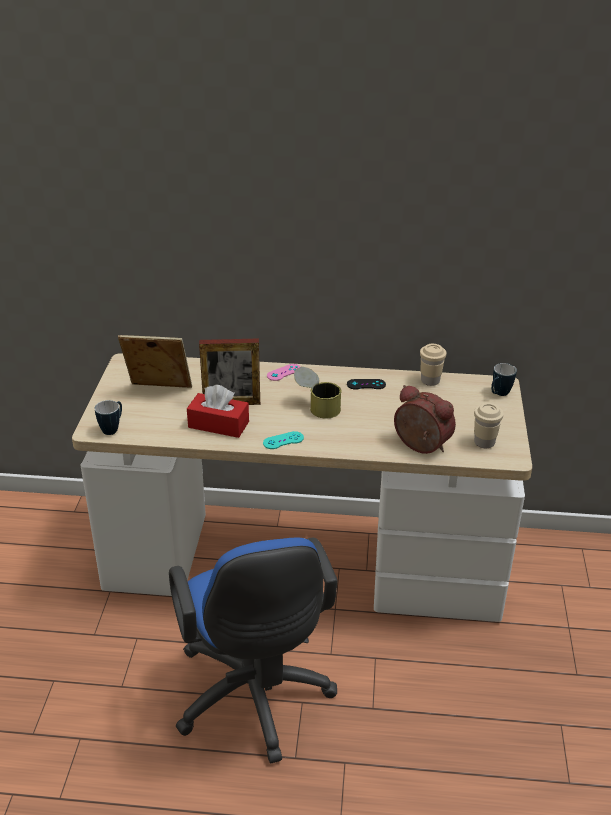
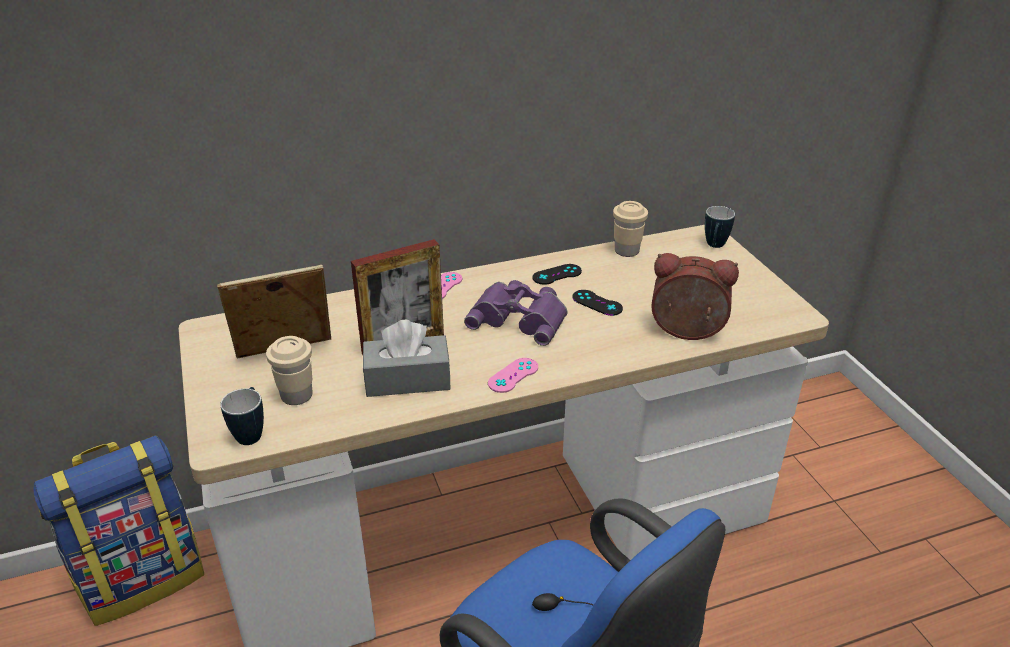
camera: 25 degrees left, 0 degrees up
red tissue box [187,385,249,438] -> grey tissue box [363,319,451,397]
turquoise game controller [263,431,304,449] -> pink game controller [488,358,538,393]
can [294,367,341,419] -> purple binoculars [464,280,567,346]
beige cup [474,403,504,448] -> beige cup moved to [266,336,313,405]
none -> backpack [33,435,204,626]
none -> black game controller [572,290,623,316]

